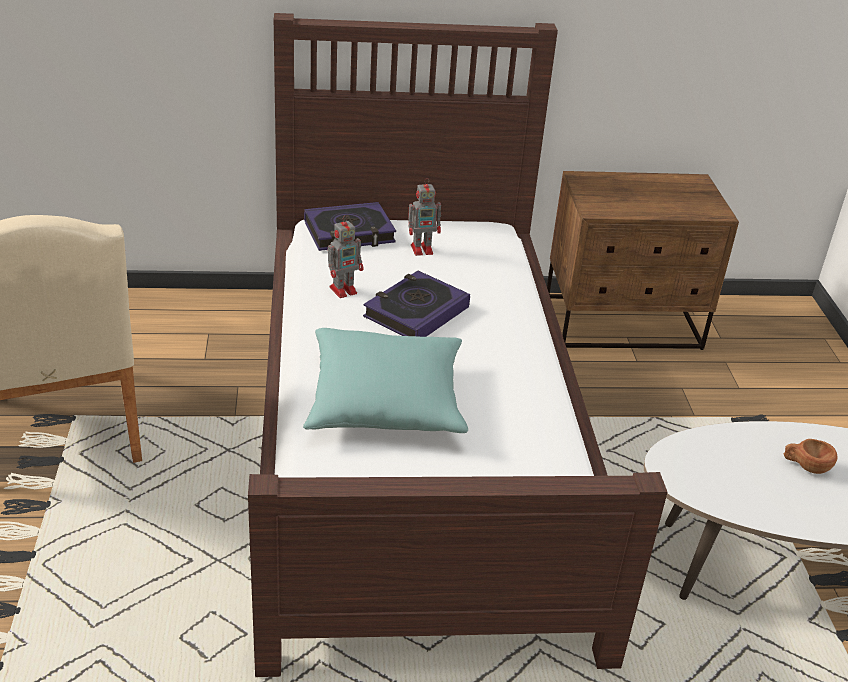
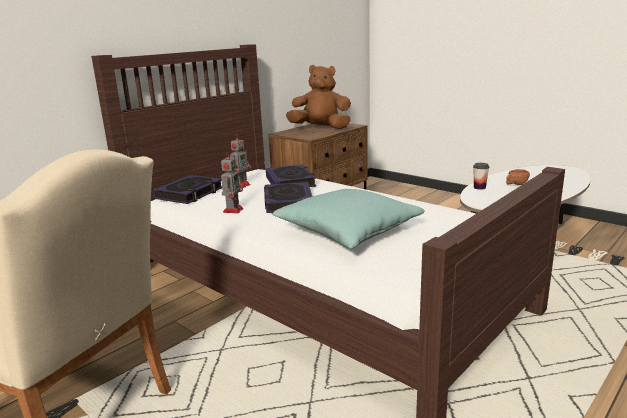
camera: 40 degrees left, 15 degrees down
none -> book [266,164,316,187]
none -> brown plush toy [286,65,351,129]
none -> cup [473,163,489,190]

